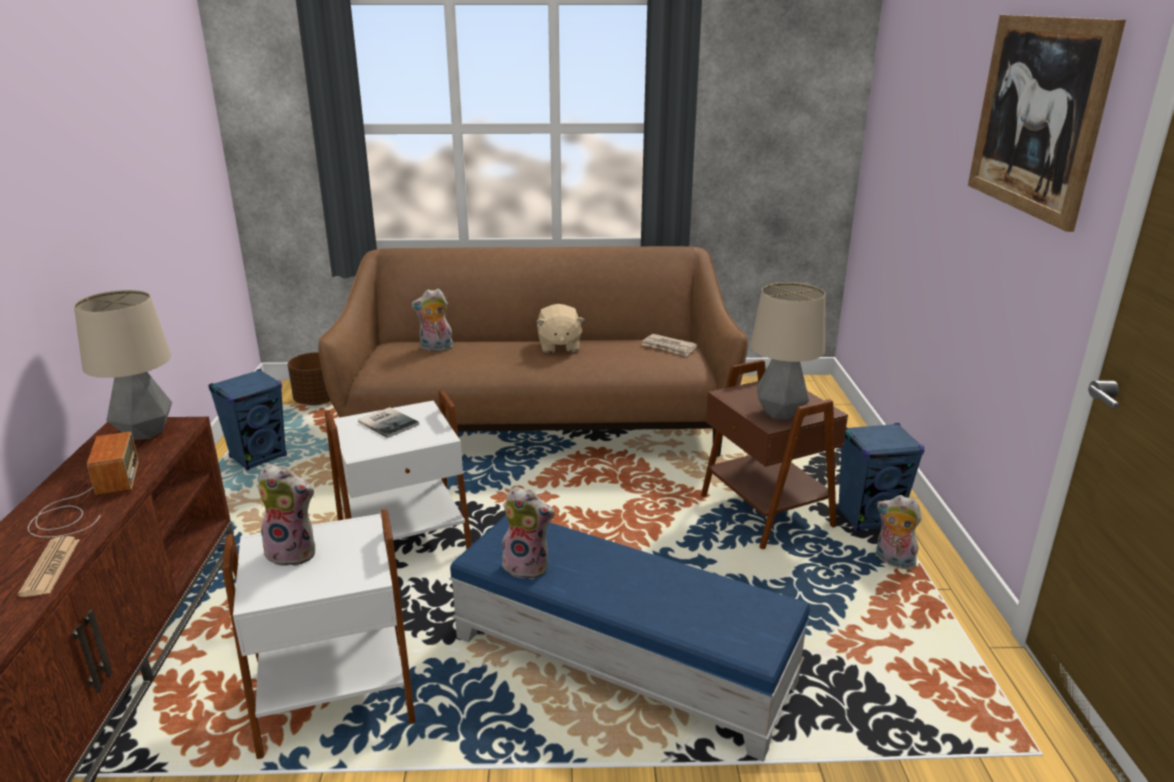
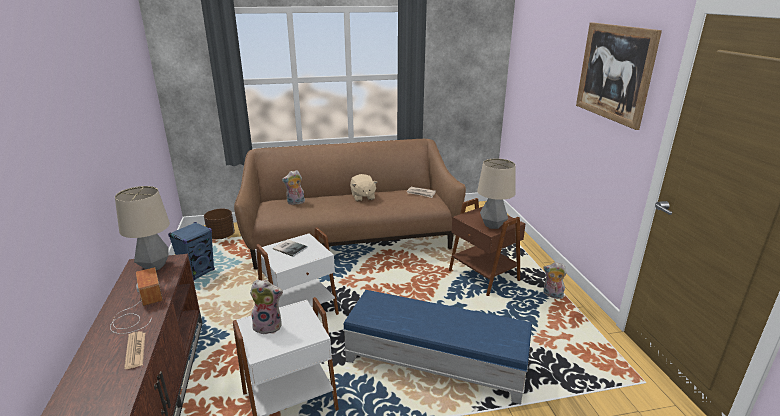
camera: 10 degrees left, 0 degrees up
plush toy [502,486,555,579] -> none
blue speaker [837,423,925,532] -> none

